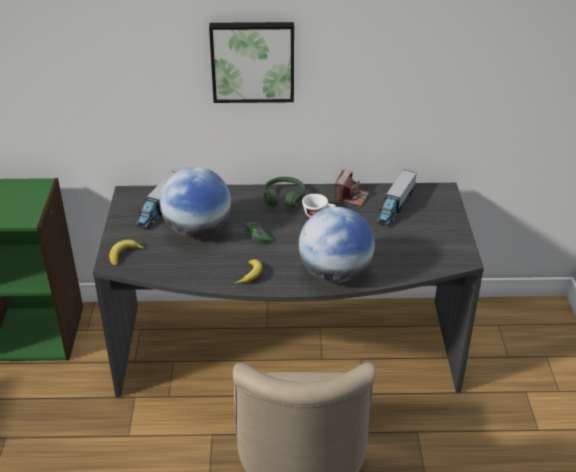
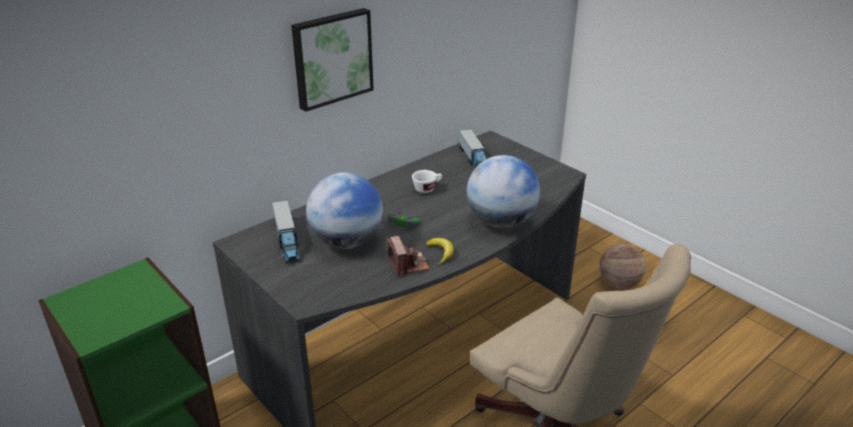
camera: 40 degrees left, 5 degrees down
banana [109,239,145,266] -> none
green headphones [264,177,305,208] -> none
camera [334,169,369,206] -> camera moved to [387,236,430,276]
none -> basketball [599,244,646,289]

